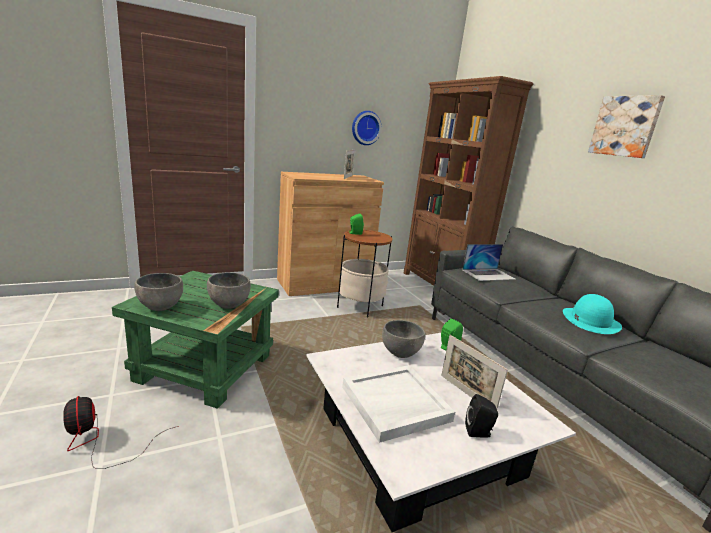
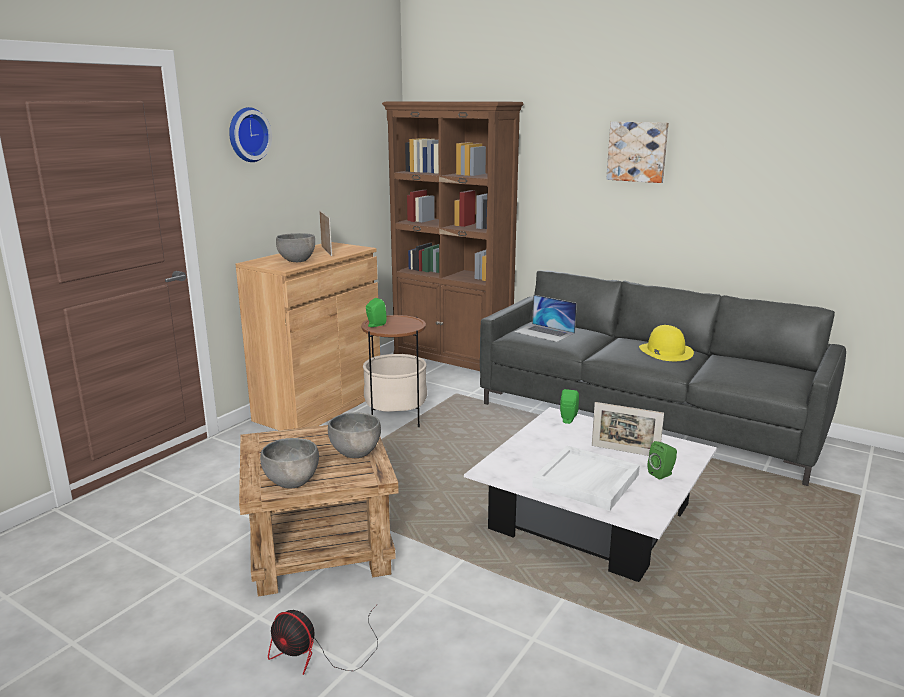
camera: 30 degrees left, 0 degrees up
green side table [112,271,279,409] -> brown side table [239,425,399,596]
wall clock [352,111,382,145] -> wall clock moved to [229,107,272,162]
grey bowl [382,320,425,358] -> grey bowl moved to [276,233,315,262]
laptop [462,244,516,281] -> laptop turned 90 degrees clockwise [514,295,577,342]
black speaker [465,394,498,438] -> green speaker [648,441,677,480]
turquoise hat [563,294,622,334] -> yellow hat [639,325,694,361]

